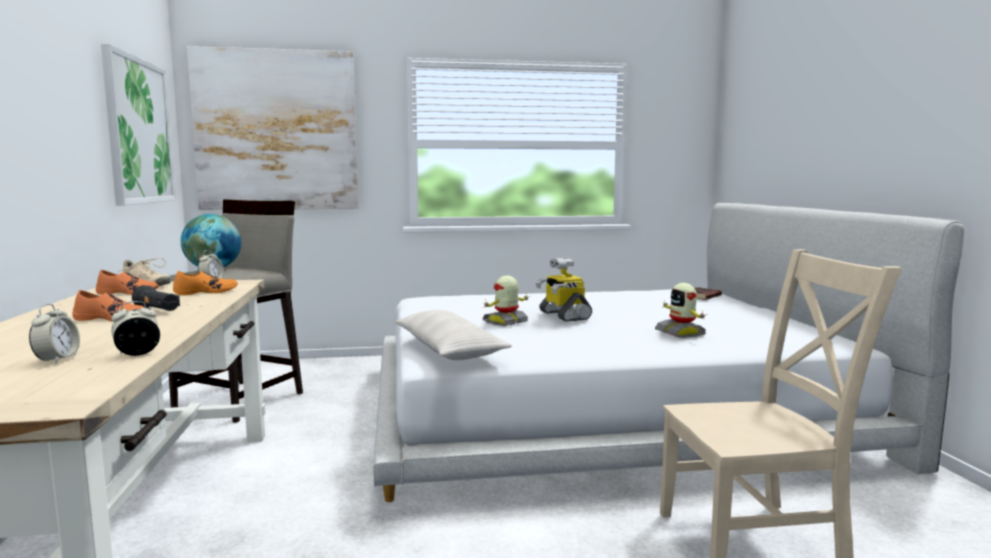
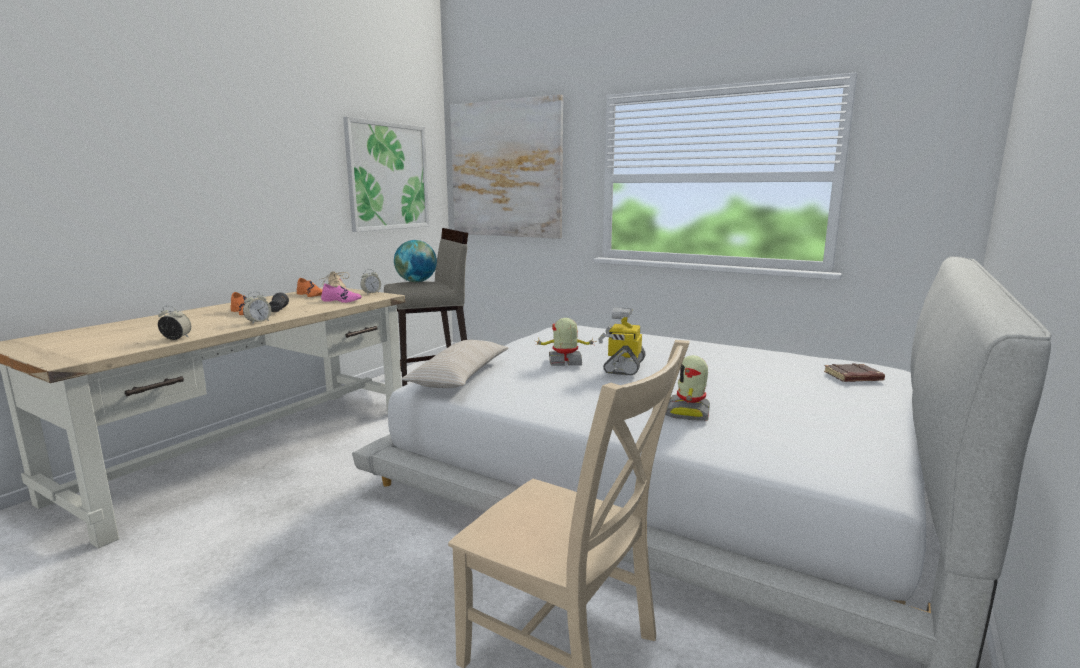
camera: 40 degrees right, 5 degrees up
alarm clock [29,304,80,364] -> alarm clock moved to [243,291,271,324]
orange shoe [173,271,238,295] -> pink shoe [321,284,362,303]

